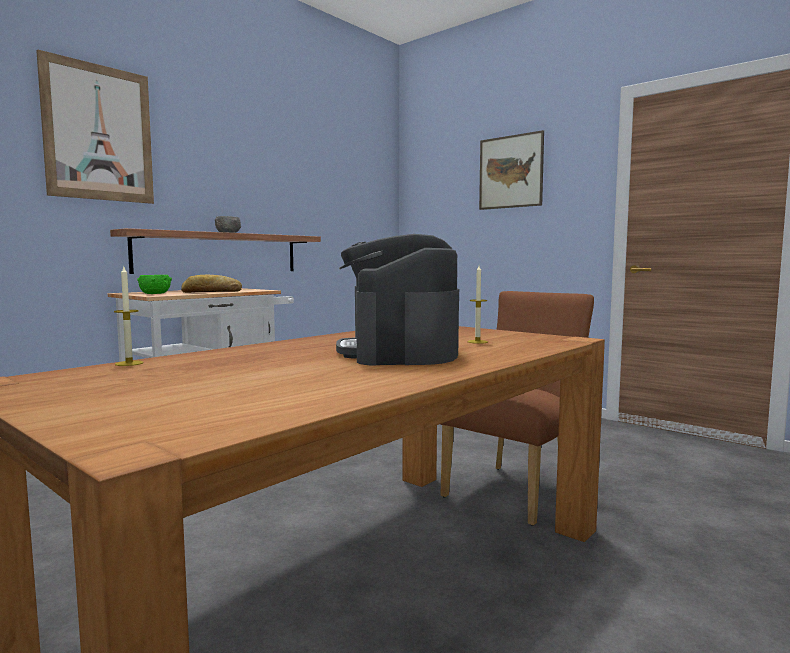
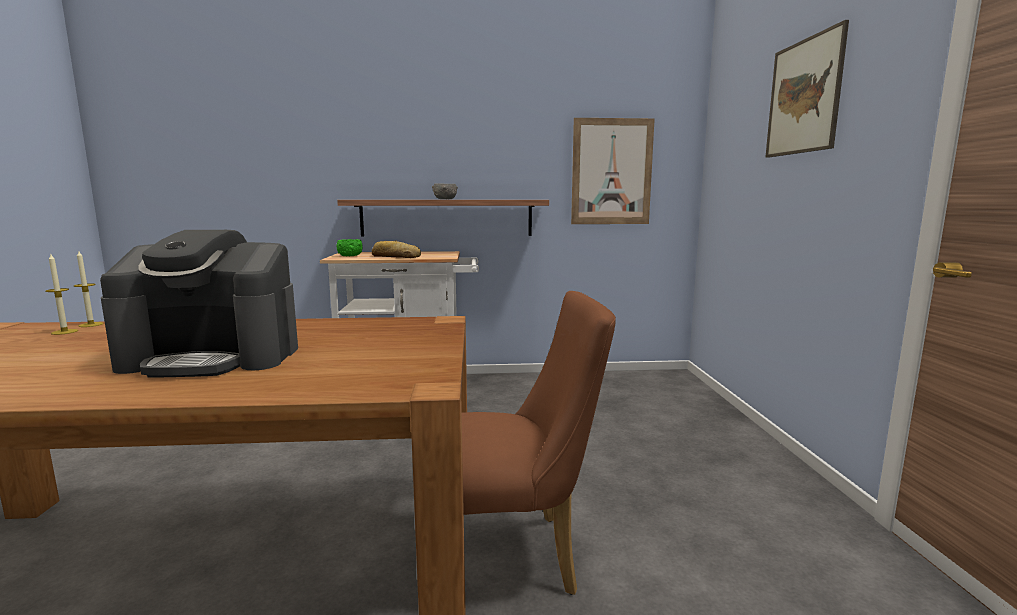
camera: 45 degrees right, 5 degrees up
picture [36,49,154,204] -> picture moved to [571,118,655,224]
coffee machine [336,234,459,366] -> coffee machine turned 135 degrees counterclockwise [100,230,298,378]
candle [467,266,488,344] -> candle moved to [46,254,78,335]

